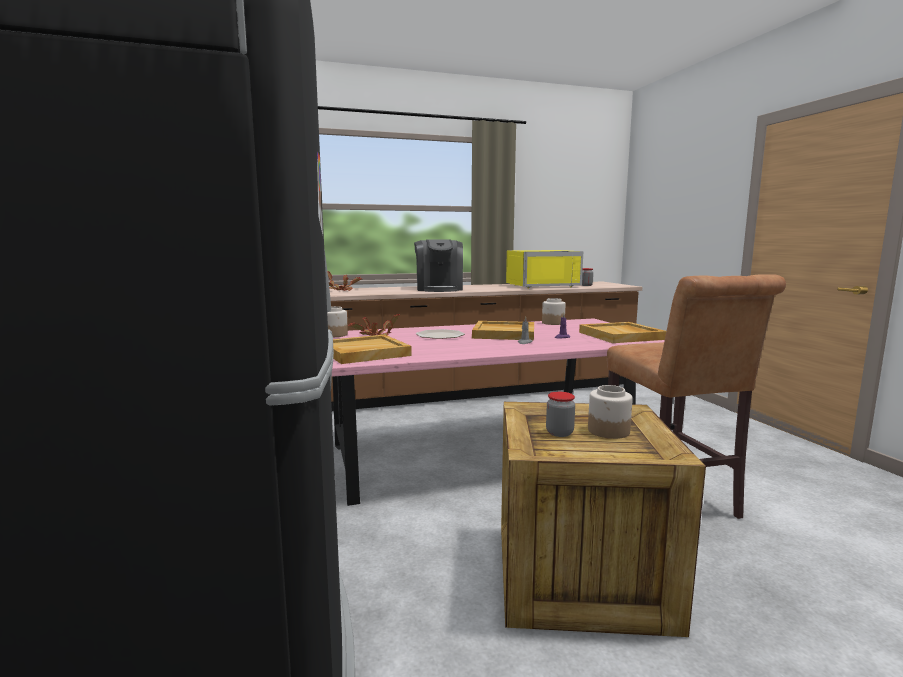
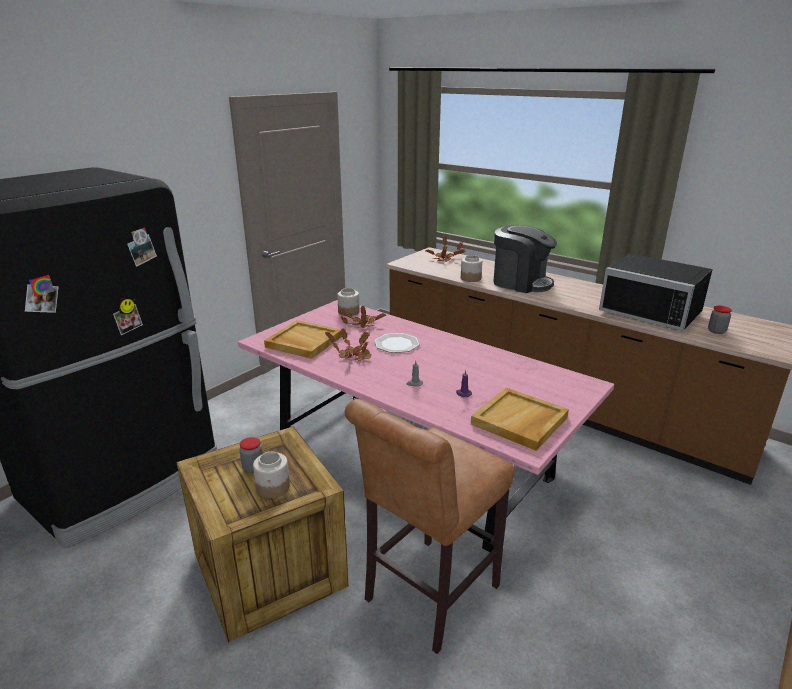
camera: 55 degrees right, 15 degrees up
coffee machine [414,240,463,292] -> coffee machine turned 105 degrees counterclockwise [493,225,557,293]
beige tray [472,321,534,340] -> none
yellow microwave [506,250,583,288] -> black microwave [599,254,713,331]
jar [542,298,566,325] -> jar moved to [461,255,482,282]
none -> potted plant [325,328,372,361]

